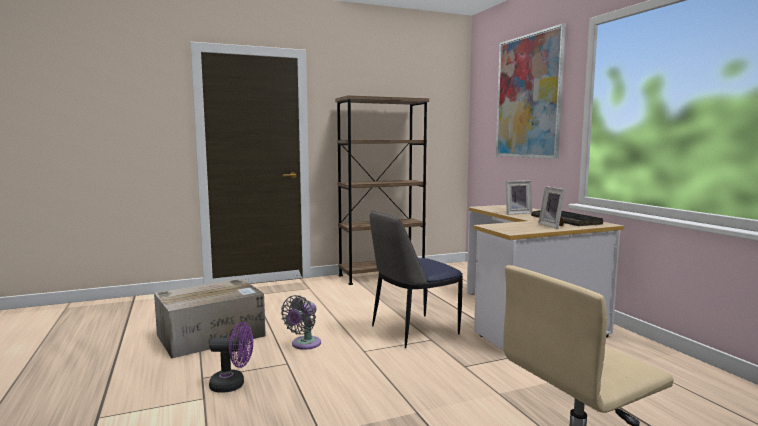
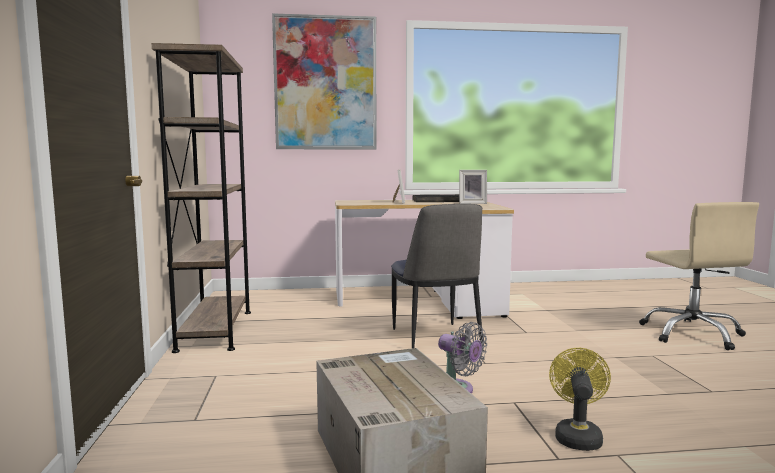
camera: 75 degrees left, 0 degrees up
purple fan [209,322,253,393] -> yellow fan [549,348,611,451]

